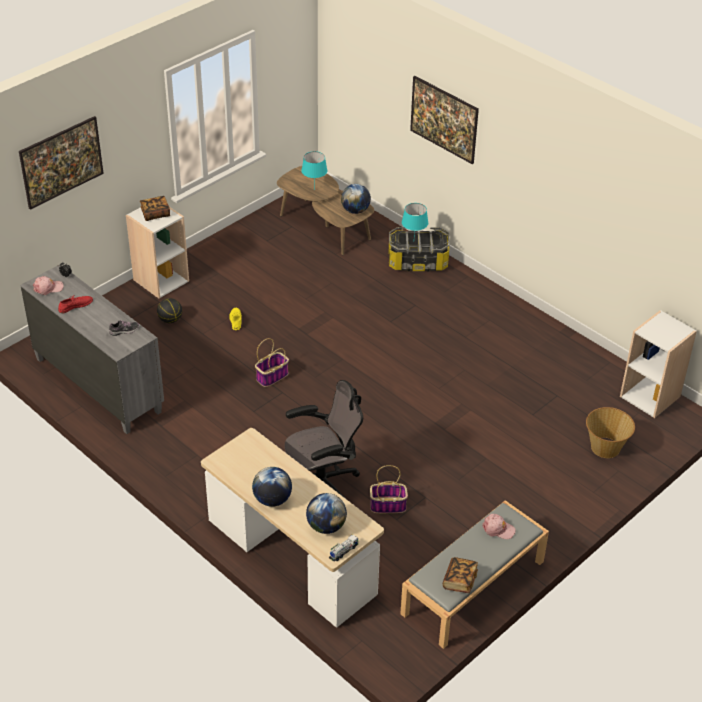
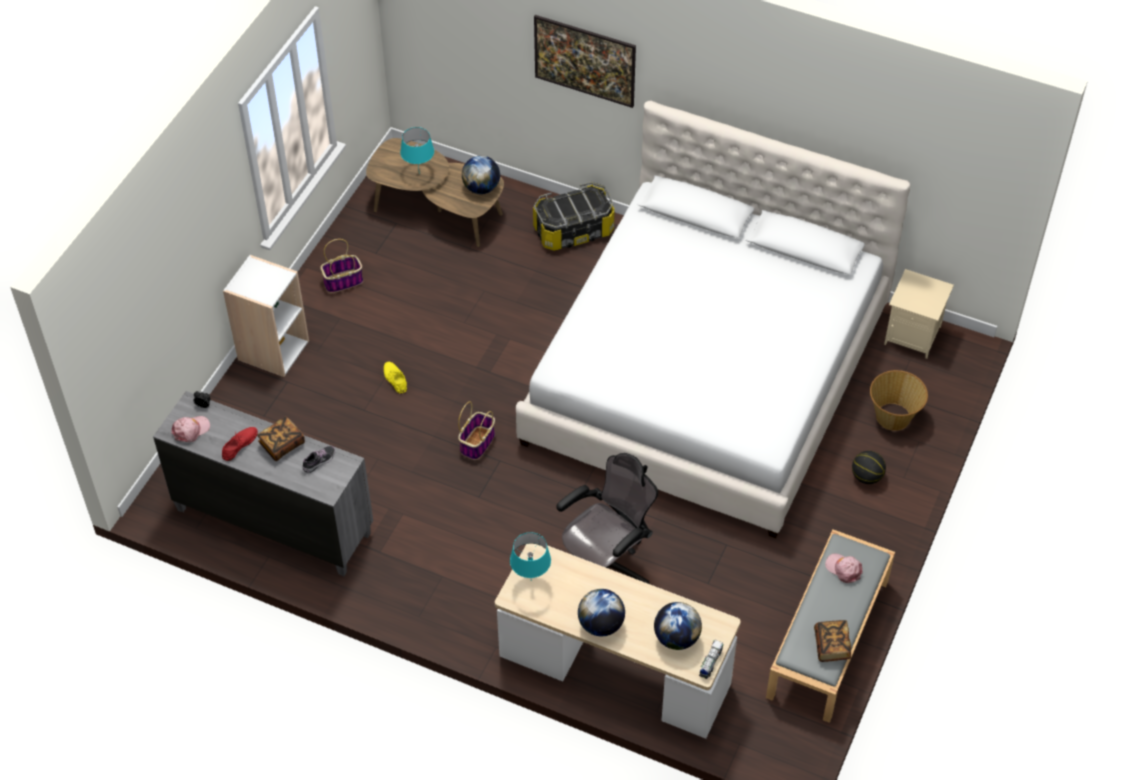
camera: 20 degrees left, 10 degrees up
picture [19,116,104,210] -> none
book [140,196,170,221] -> book moved to [257,416,305,461]
basketball [157,298,182,323] -> basketball moved to [852,451,886,484]
basket [370,465,408,513] -> basket moved to [321,239,363,293]
turquoise table lamp [402,203,428,235] -> turquoise table lamp moved to [510,532,551,578]
pink cap [482,514,516,539] -> pink cap turned 135 degrees counterclockwise [825,554,862,583]
bookcase [620,310,697,418] -> beige nightstand [884,269,954,359]
none -> white bed [516,100,911,538]

